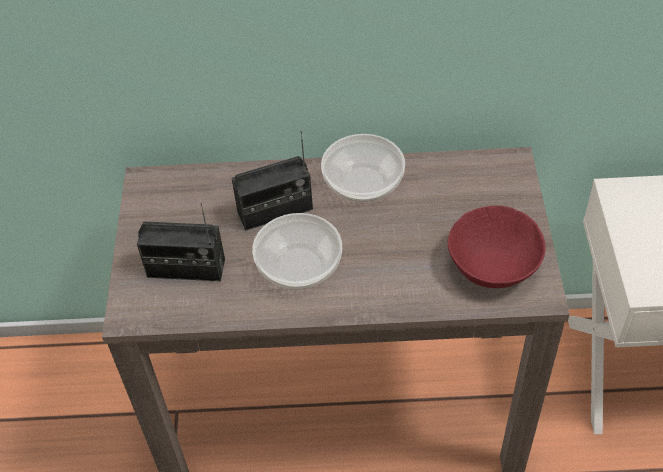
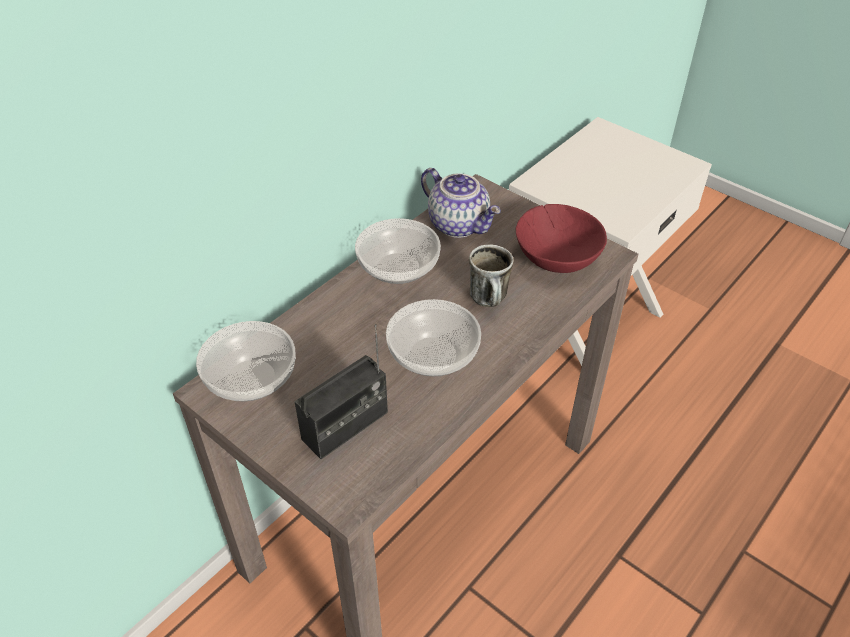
camera: 50 degrees left, 5 degrees down
radio [232,131,313,231] -> none
none -> bowl [196,321,296,402]
none -> teapot [421,168,501,238]
none -> mug [469,244,513,307]

